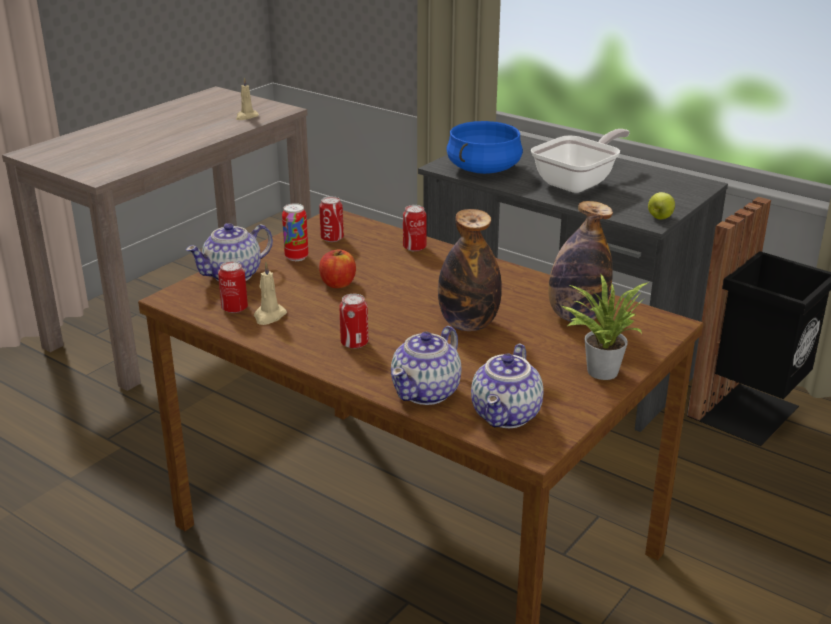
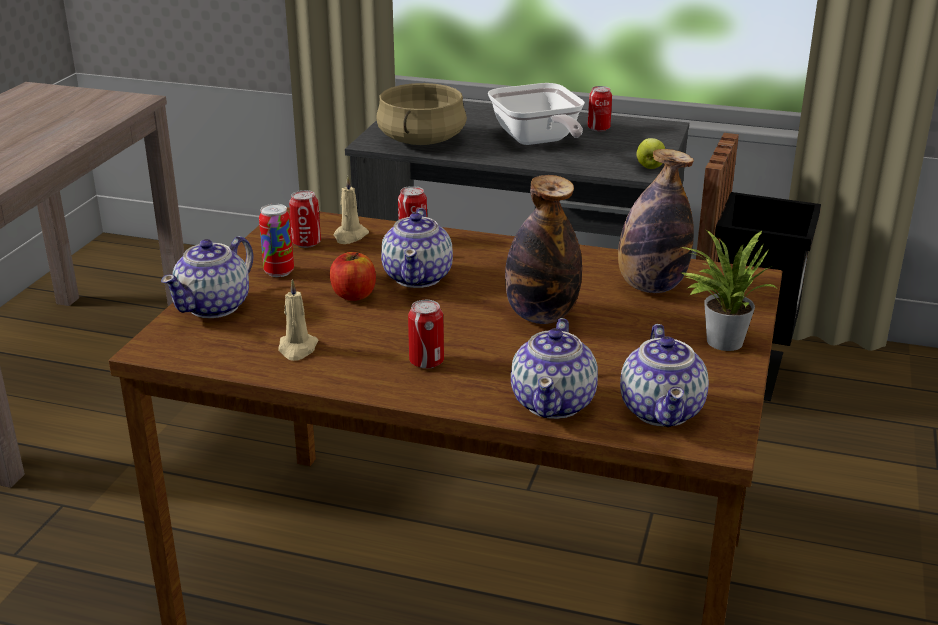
camera: 20 degrees left, 0 degrees up
can [218,261,248,313] -> can moved to [588,86,612,132]
beige candle [236,78,259,120] -> beige candle moved to [334,176,369,244]
blue cooking pot [446,121,523,174] -> beige cooking pot [376,83,467,145]
frying pan [531,129,630,193] -> frying pan turned 135 degrees clockwise [488,83,585,145]
none -> teapot [381,208,453,288]

